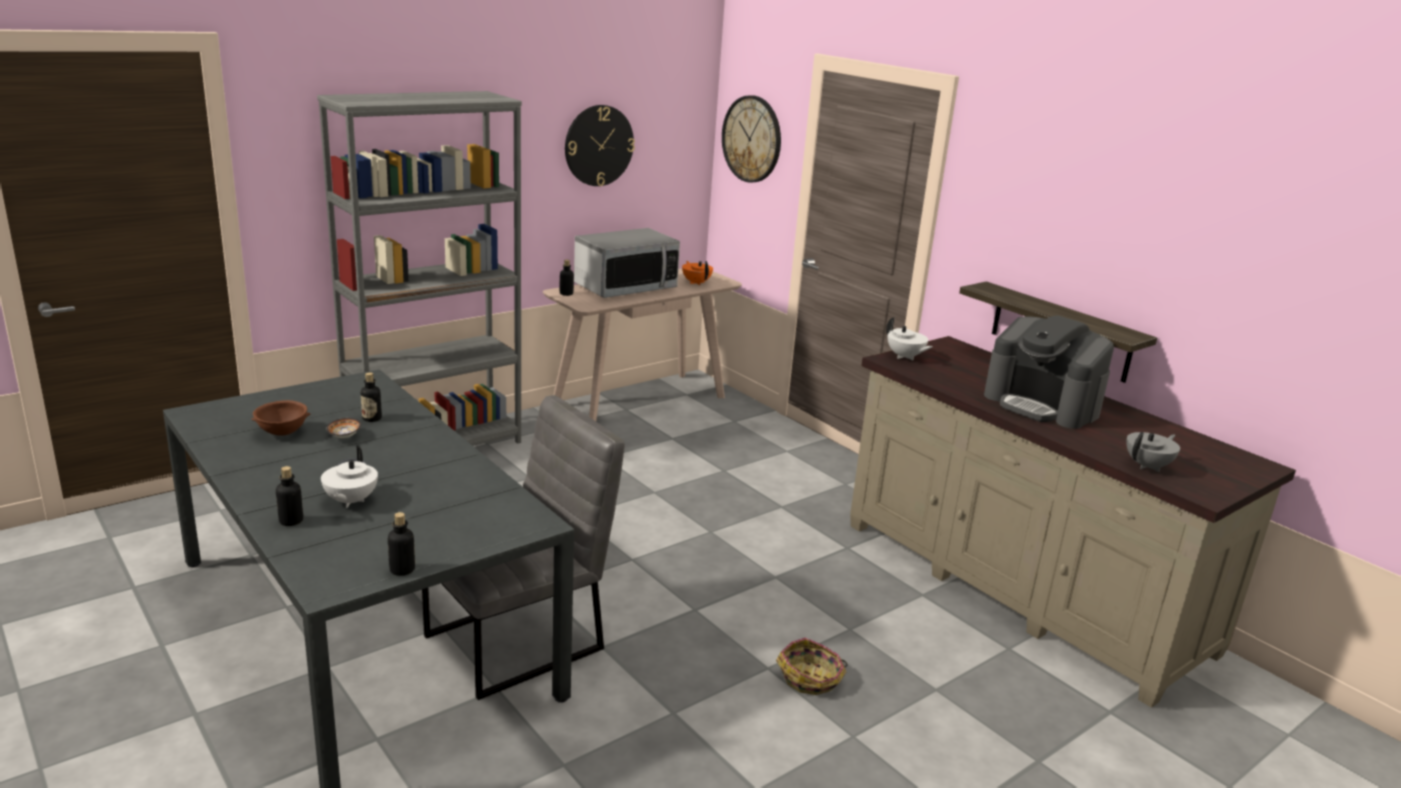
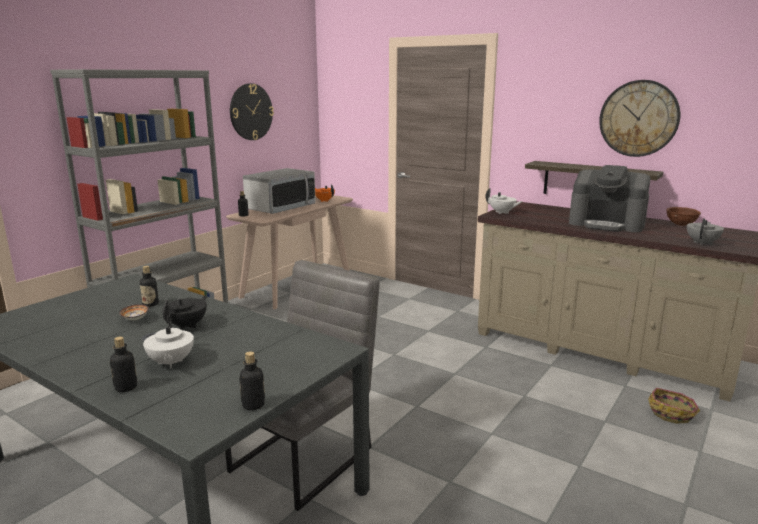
camera: 15 degrees left, 5 degrees down
brown bowl [252,400,310,436] -> brown bowl moved to [666,207,701,226]
wall clock [722,95,781,183] -> wall clock moved to [599,80,680,157]
basket [776,638,848,695] -> basket moved to [648,387,700,424]
none -> black teapot [163,295,207,330]

